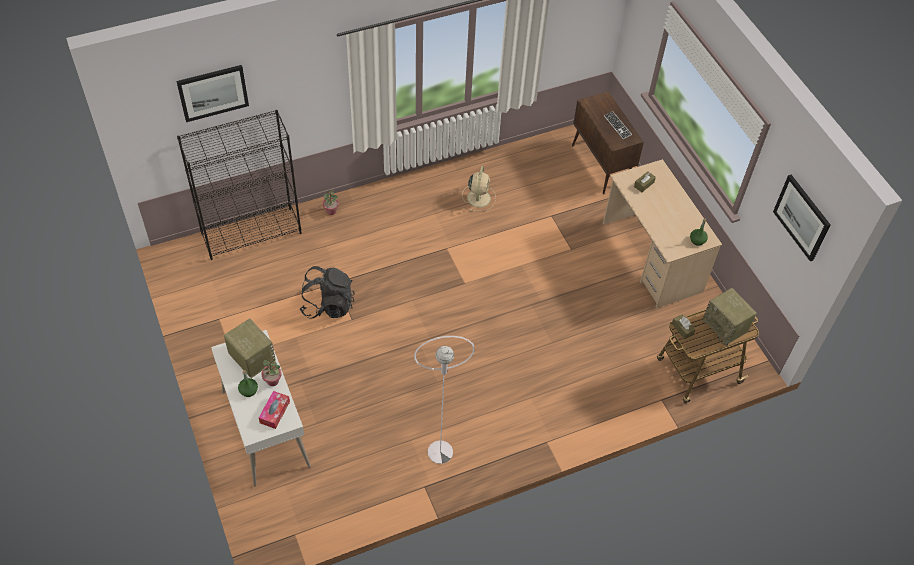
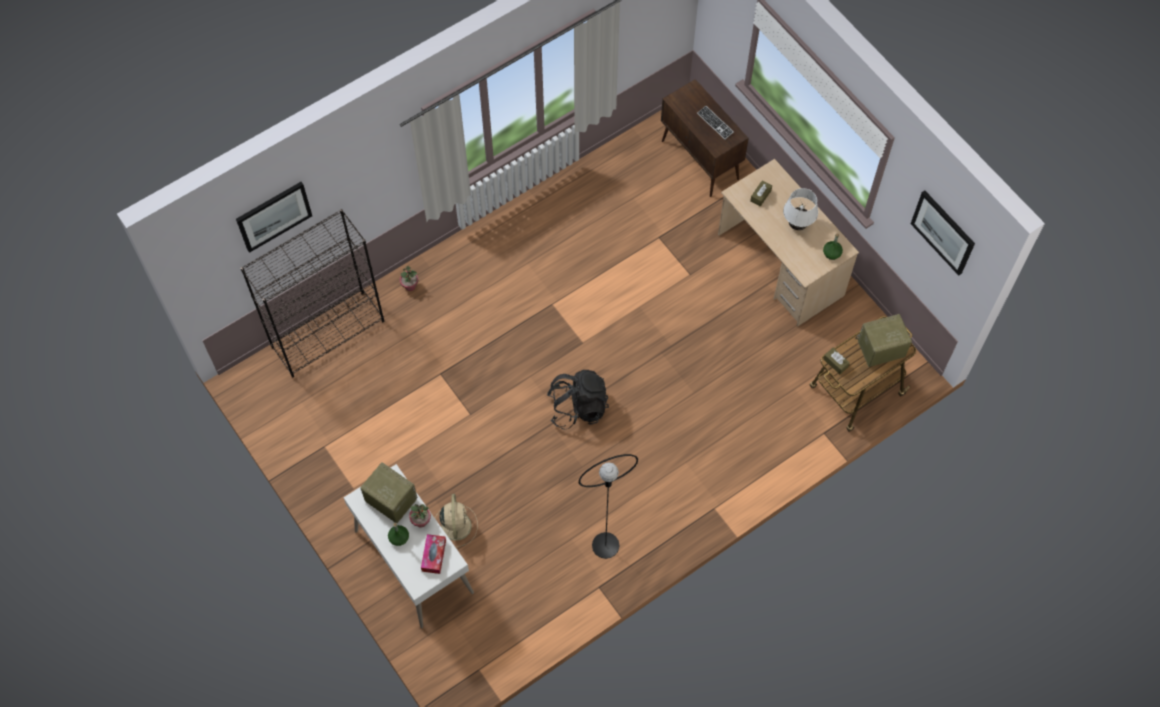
camera: 10 degrees left, 10 degrees up
black backpack [300,266,355,319] -> black backpack moved to [547,370,609,429]
white floor lamp [414,336,475,464] -> black floor lamp [579,454,638,559]
beige fan [462,166,496,211] -> beige fan moved to [435,494,478,547]
radio [703,288,757,345] -> radio turned 120 degrees clockwise [856,314,912,367]
none -> white table lamp [783,188,818,230]

